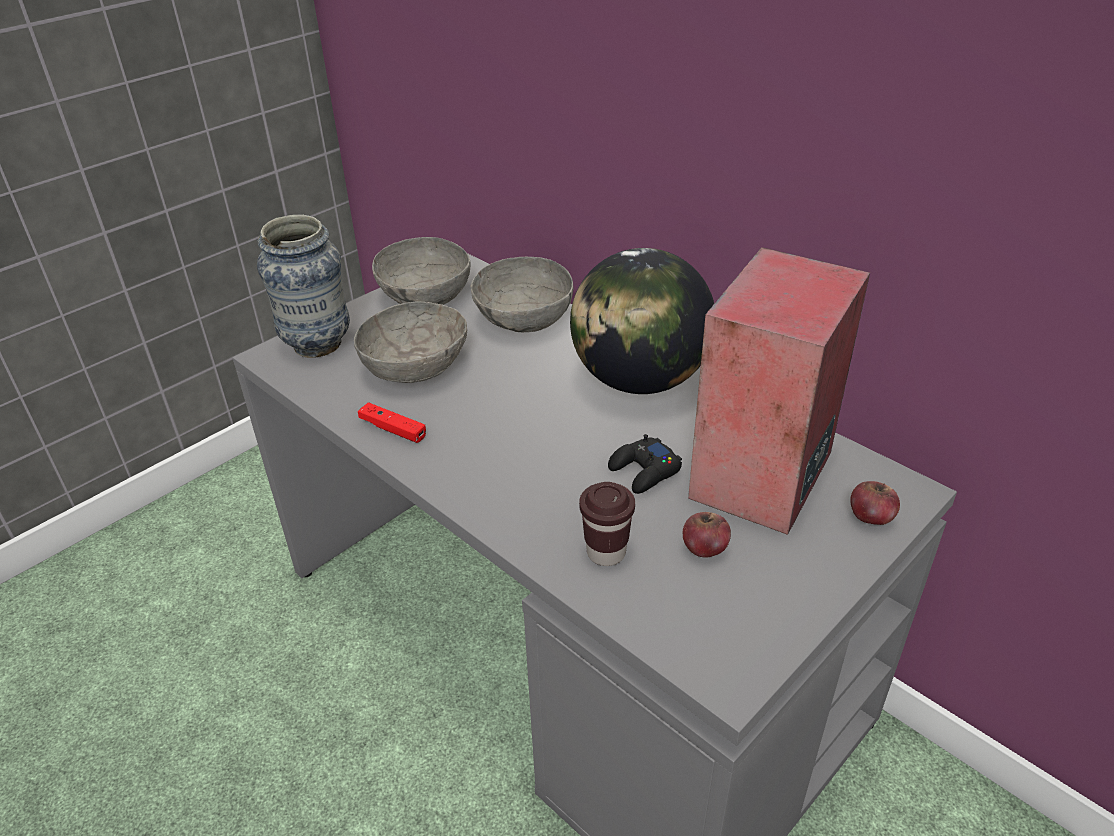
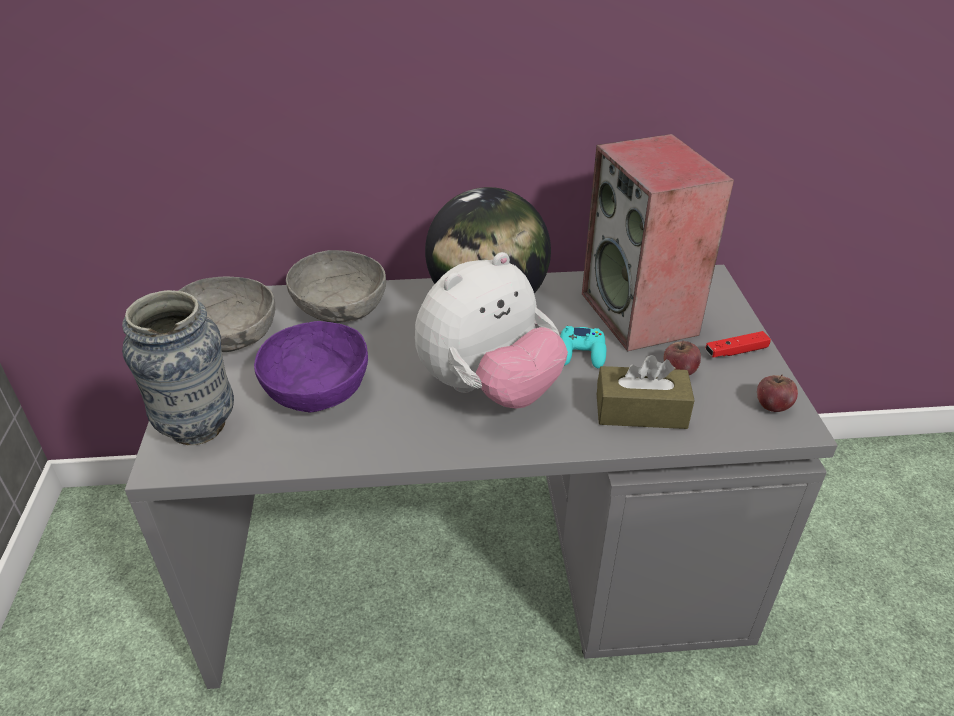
camera: 50 degrees left, 0 degrees up
grey bowl [354,302,467,383] -> purple bowl [254,321,368,412]
red game controller [358,402,426,443] -> red game controller moved to [705,331,771,358]
brown cup [579,482,635,566] -> brown tissue box [597,355,695,429]
black game controller [608,434,682,494] -> turquoise game controller [560,326,606,368]
apple [850,481,900,525] -> apple moved to [757,374,798,412]
none -> plush toy [415,252,568,408]

